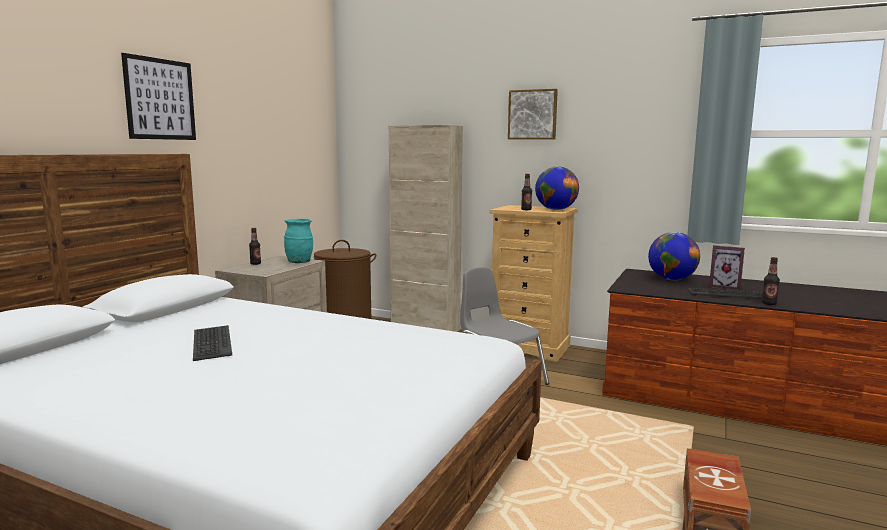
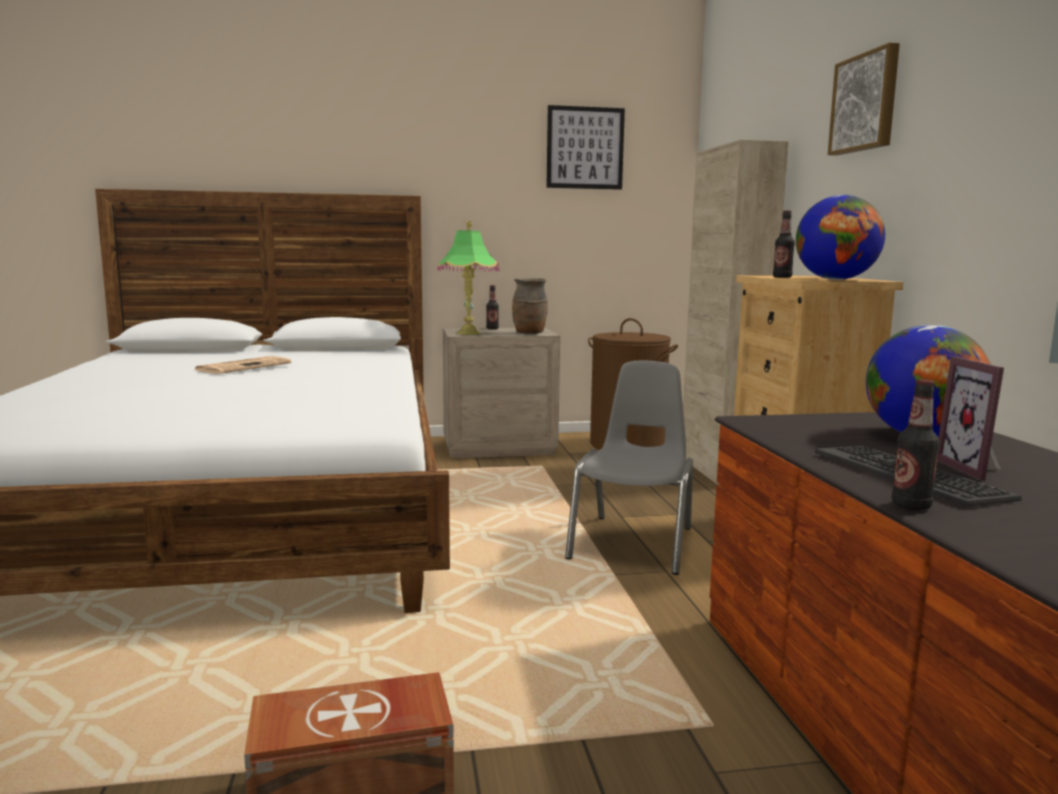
camera: 55 degrees right, 0 degrees up
picture [121,53,196,140] -> picture moved to [546,105,625,190]
keyboard [193,325,232,361] -> newspaper [195,356,291,374]
turquoise vase [284,219,313,263] -> brown vase [512,278,548,334]
none -> table lamp [438,221,500,335]

